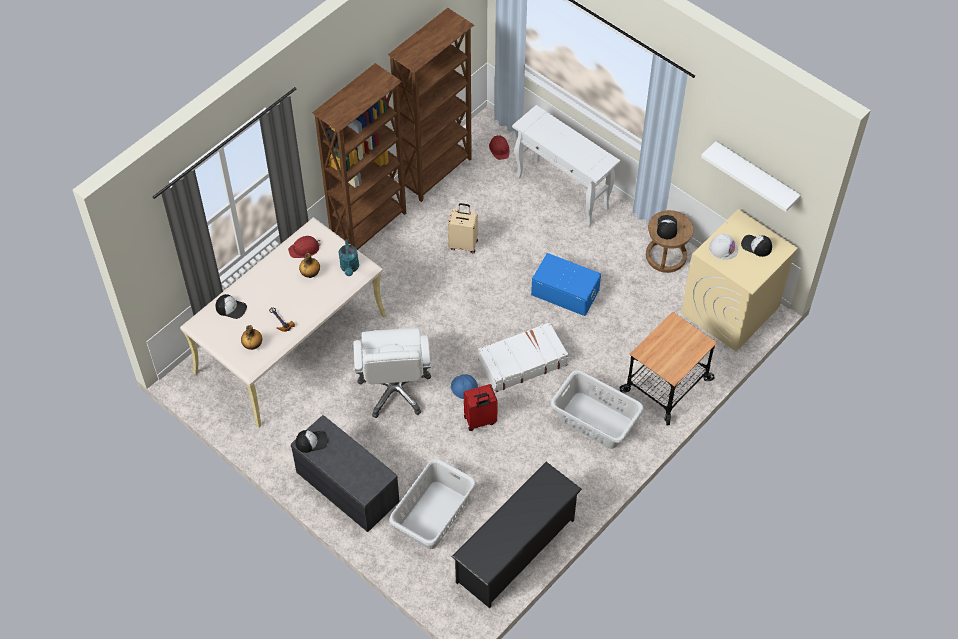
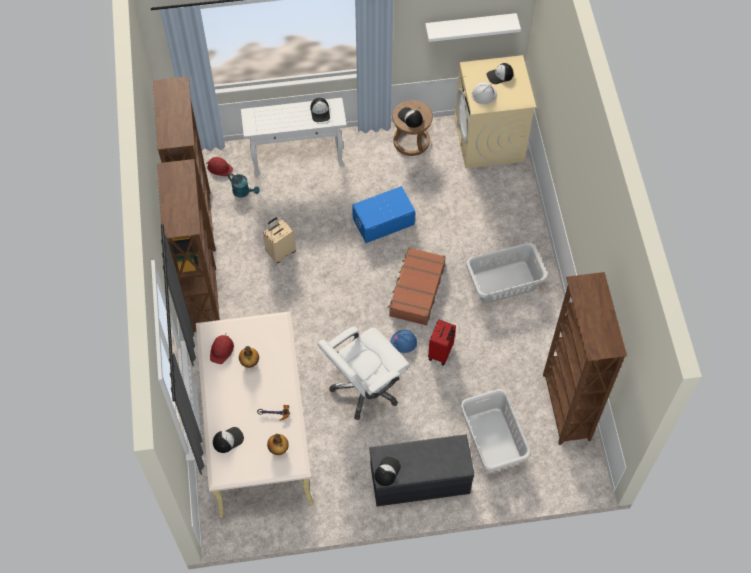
camera: 50 degrees left, 5 degrees up
turquoise watering can [339,239,359,276] -> turquoise watering can moved to [228,173,260,198]
white office chair [353,328,431,418] -> white office chair turned 105 degrees clockwise [317,327,410,420]
black shoe rack [451,462,582,608] -> brown bookcase [543,272,627,445]
white suitcase [478,322,568,392] -> brown suitcase [388,247,446,326]
cart [620,311,717,425] -> none
none -> cap [310,98,330,122]

